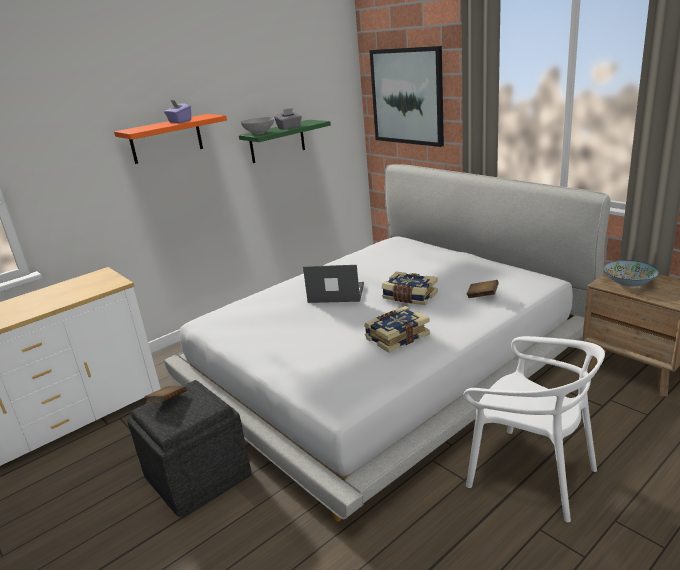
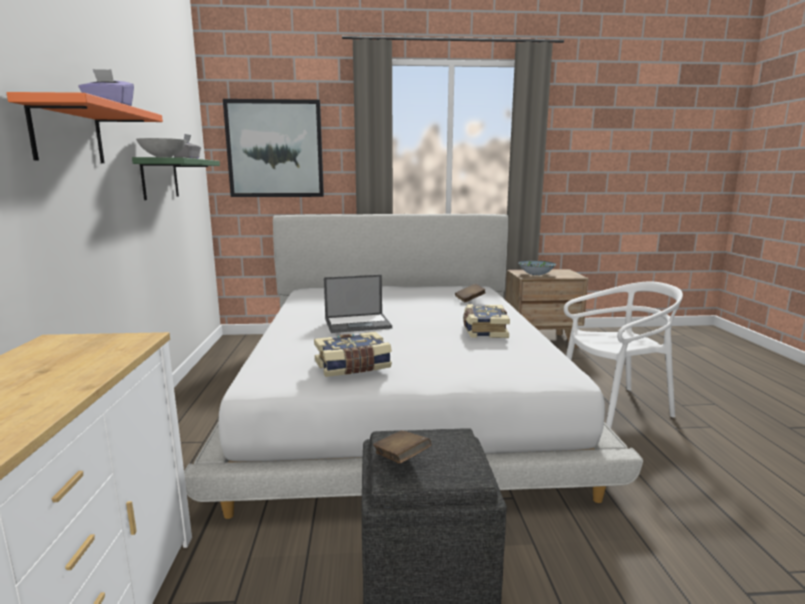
camera: 55 degrees left, 10 degrees down
laptop [303,265,364,303] -> laptop turned 150 degrees counterclockwise [324,275,392,333]
book [382,272,438,305] -> book moved to [314,332,392,377]

